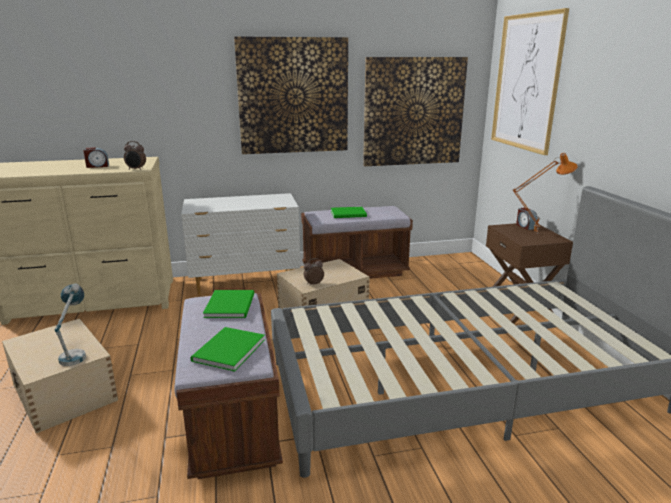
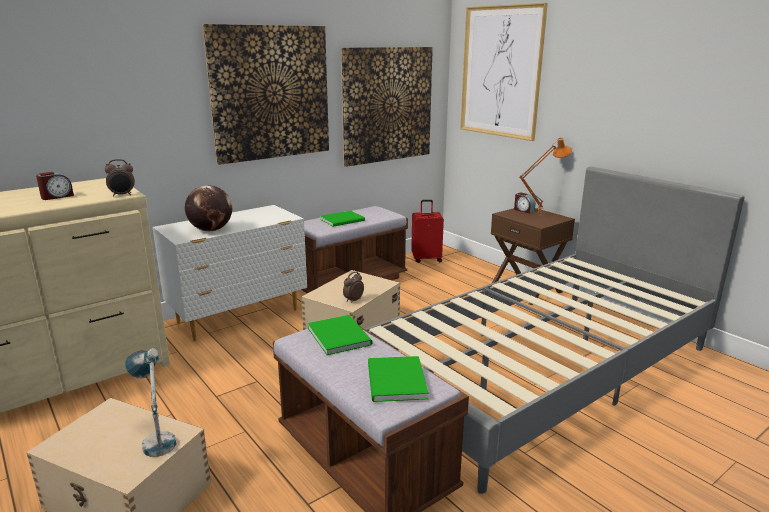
camera: 25 degrees left, 0 degrees up
none -> globe [185,185,232,231]
none -> red suitcase [411,200,444,263]

